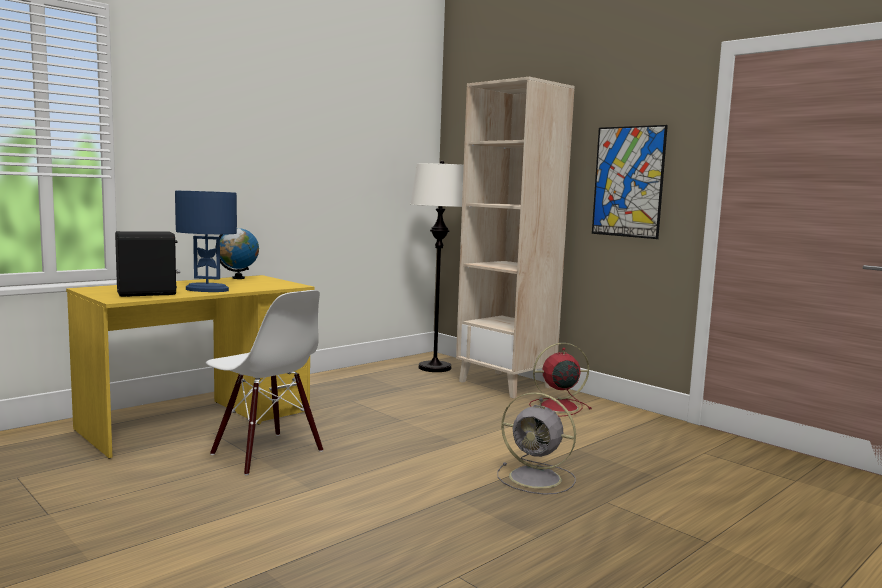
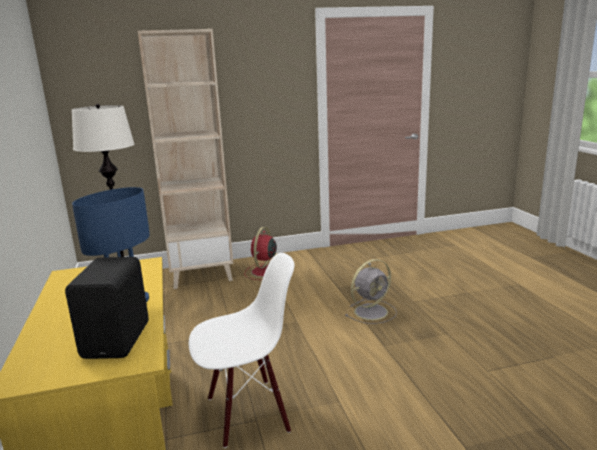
camera: 60 degrees left, 10 degrees up
globe [215,228,259,279] -> none
picture [592,125,668,239] -> none

